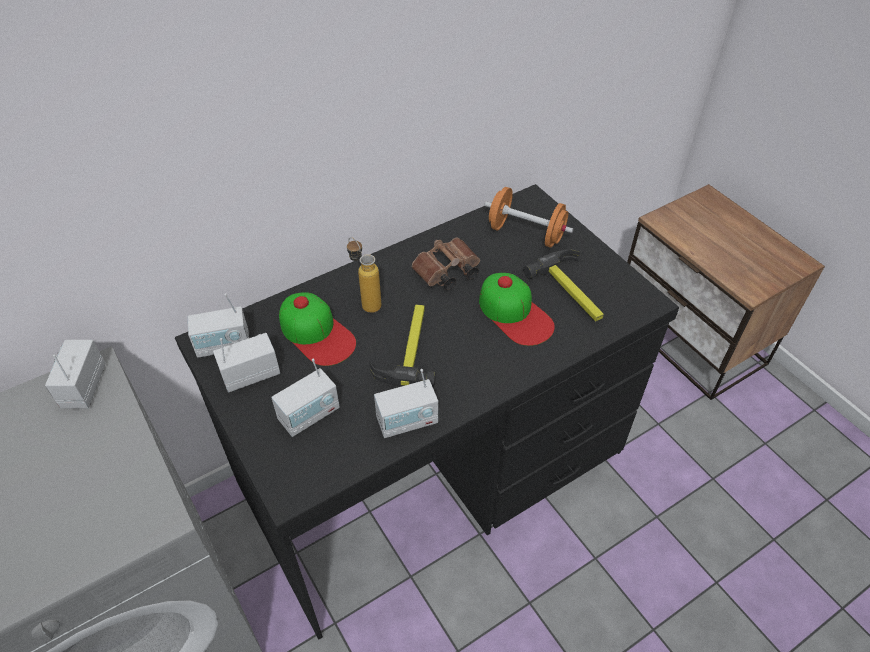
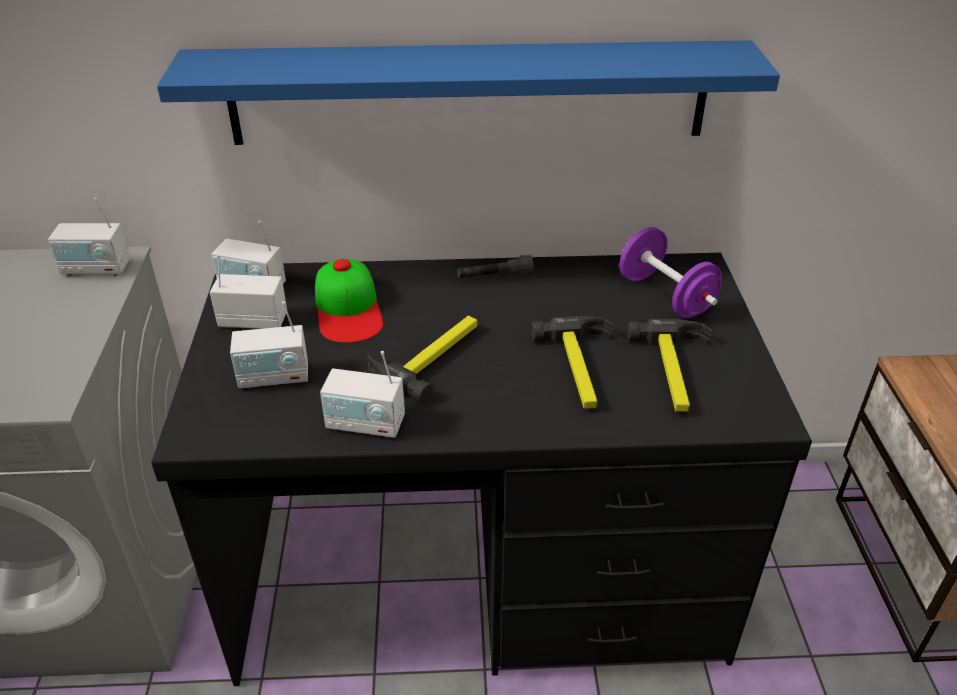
camera: 30 degrees right, 10 degrees down
radio [45,340,106,408] -> radio turned 120 degrees counterclockwise [48,198,130,276]
bottle [347,237,382,313] -> none
brown binoculars [412,238,480,290] -> none
cap [479,273,555,346] -> hammer [531,316,614,409]
orange dumbbell [484,187,574,248] -> purple dumbbell [620,227,722,318]
none -> blue shelf [157,40,780,145]
none -> grey flashlight [457,255,534,278]

